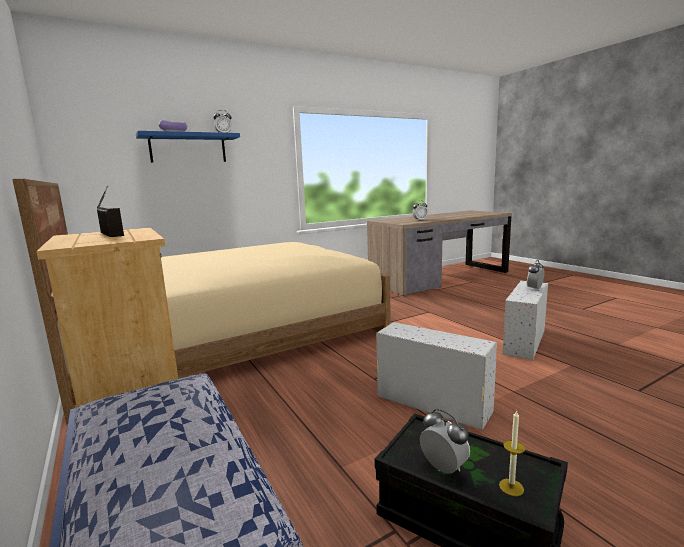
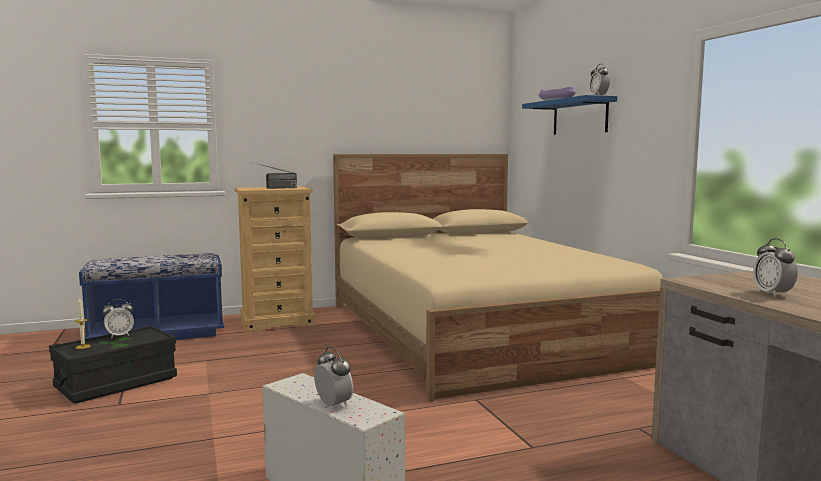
camera: 100 degrees right, 5 degrees down
white storage box [376,322,497,430] -> none

